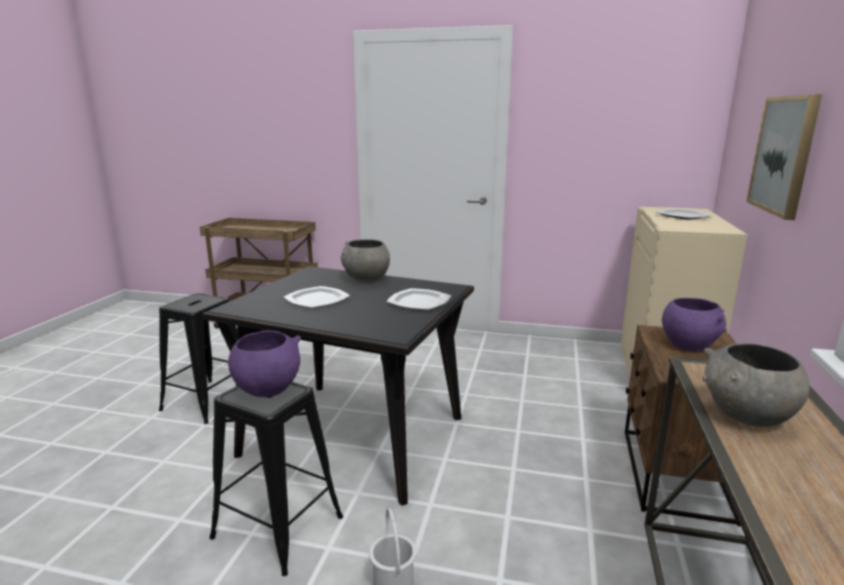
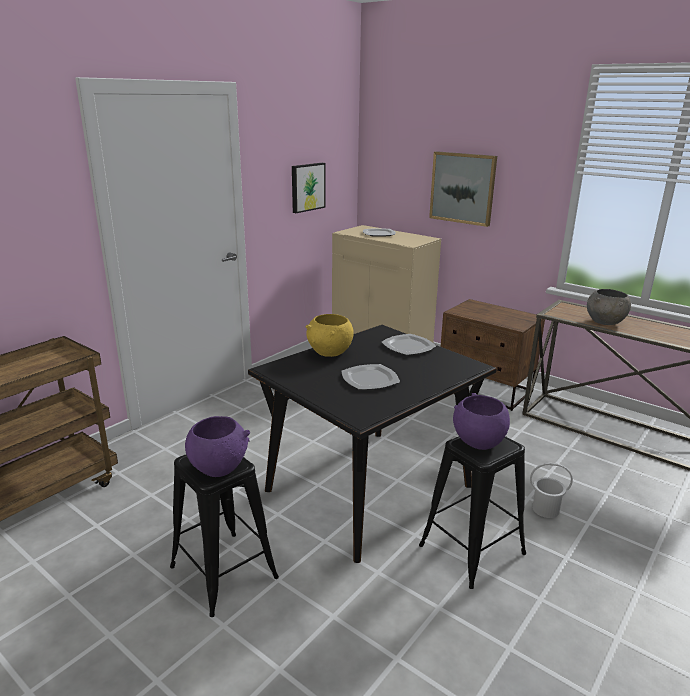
camera: 65 degrees left, 5 degrees up
grey bowl [341,239,390,283] -> yellow bowl [306,314,354,357]
purple bowl [662,298,727,351] -> purple bowl moved to [185,416,250,477]
none -> picture [292,163,326,213]

